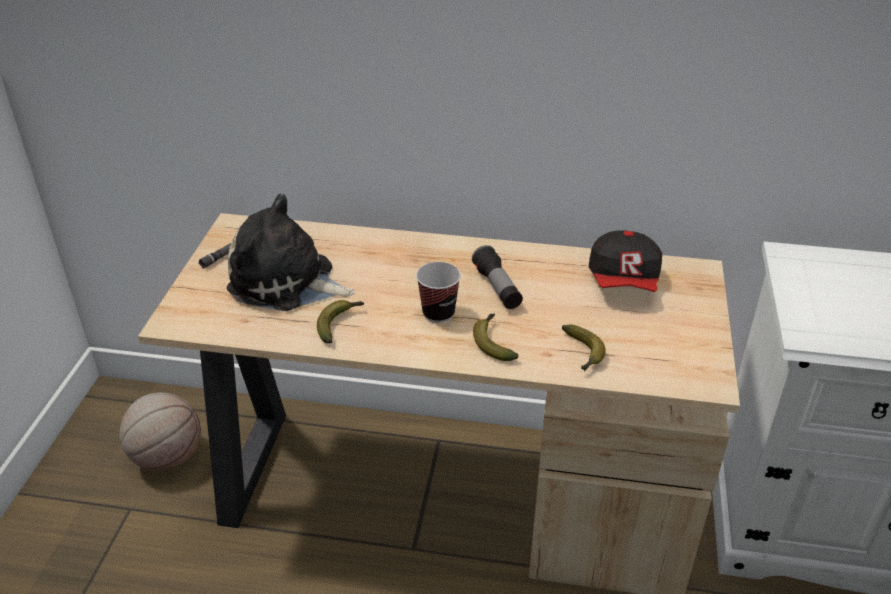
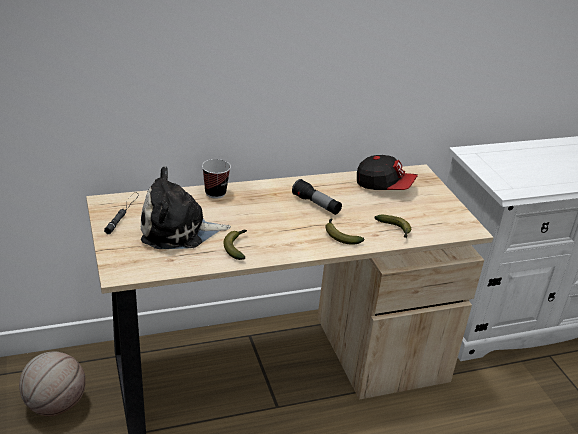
camera: 30 degrees left, 5 degrees down
cup [416,262,461,323] -> cup moved to [202,159,231,199]
cap [589,231,662,292] -> cap turned 45 degrees counterclockwise [357,155,418,190]

